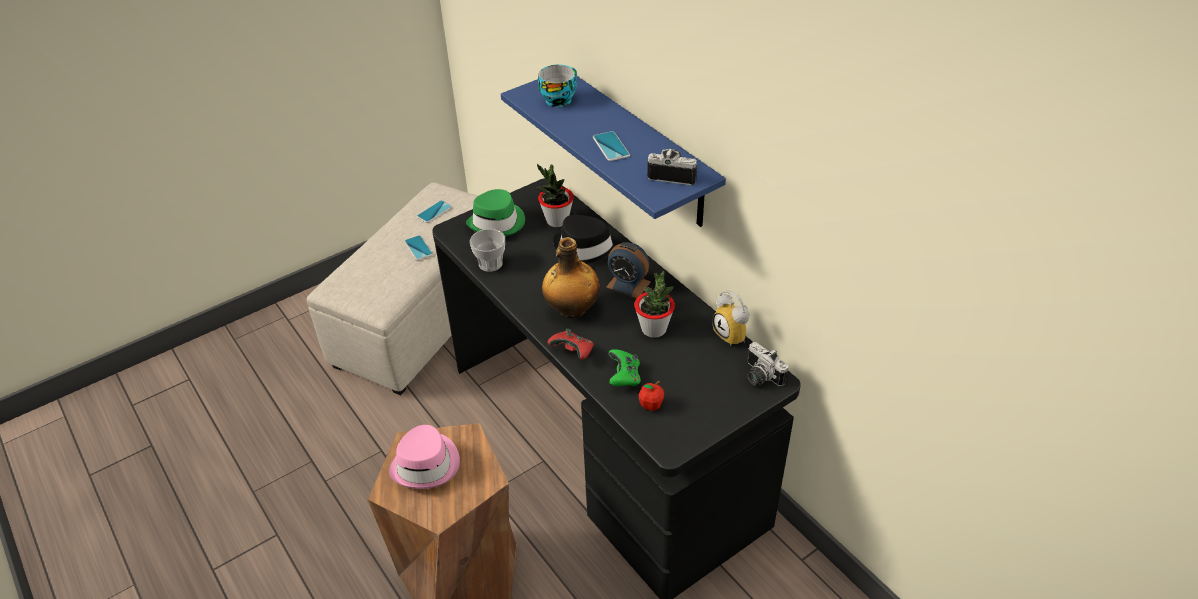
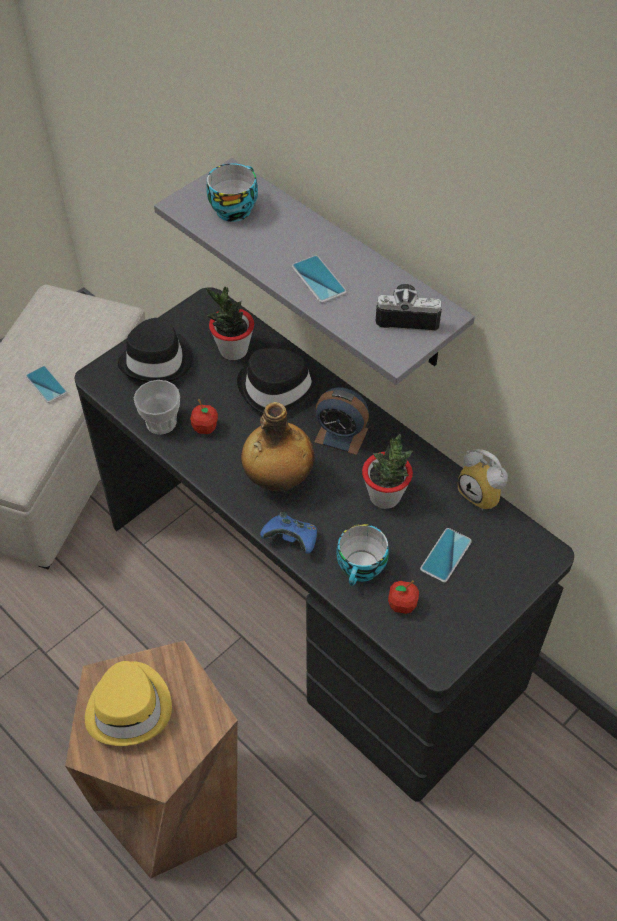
camera: 10 degrees left, 10 degrees up
pink hat [389,425,460,489] -> yellow hat [85,661,172,746]
phone [417,200,452,223] -> phone moved to [420,528,472,582]
green hat [466,189,525,236] -> black hat [118,318,193,383]
blue shelf [501,76,726,227] -> grey shelf [154,158,475,385]
red game controller [548,329,594,360] -> blue game controller [260,512,317,554]
green game controller [609,349,641,387] -> cup [336,524,389,586]
camera [747,342,788,386] -> none
none -> apple [190,399,218,434]

